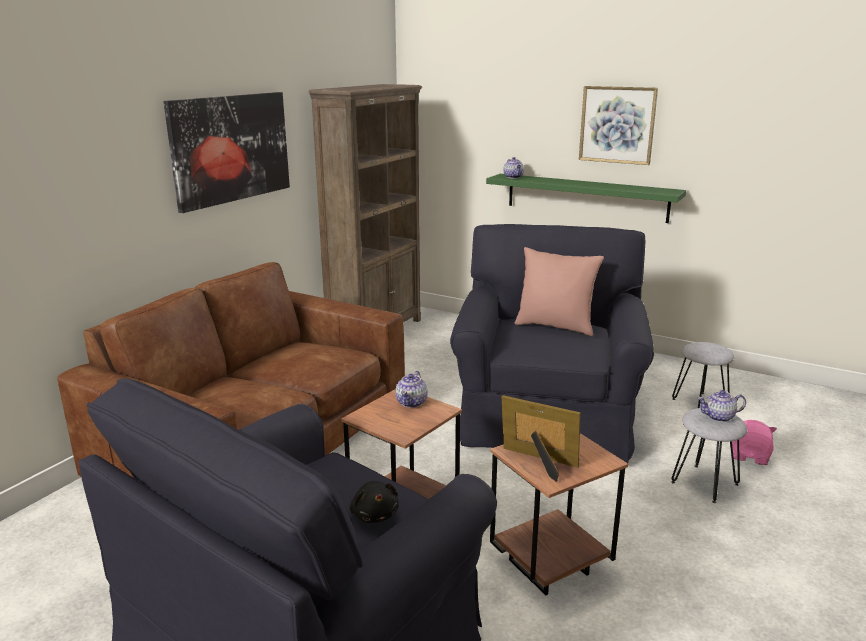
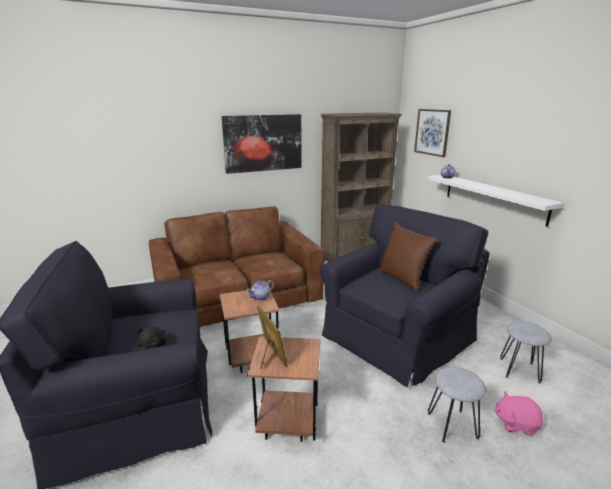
camera: 35 degrees right, 0 degrees up
green shelf [486,174,686,223] -> white shelf [428,175,564,227]
pink pillow [515,247,604,336] -> brown pillow [379,222,437,292]
picture [579,86,658,165] -> picture moved to [414,109,451,157]
teapot [697,390,746,422] -> none
pink plush toy [732,420,777,465] -> pink plush toy turned 135 degrees counterclockwise [494,392,543,436]

